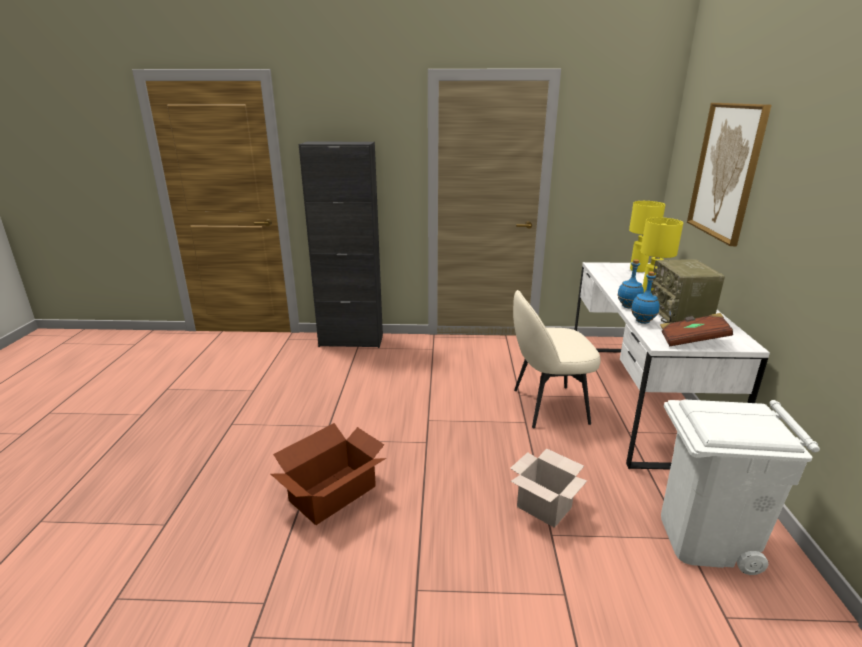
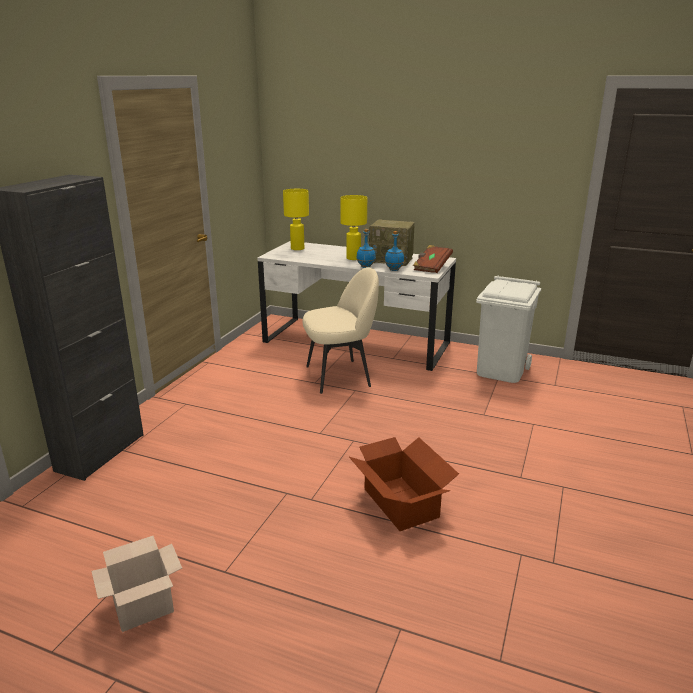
camera: 70 degrees left, 0 degrees up
cardboard box [510,448,587,528] -> cardboard box moved to [91,536,182,632]
beige chair [513,290,601,428] -> beige chair turned 120 degrees counterclockwise [303,267,379,394]
picture [687,103,771,246] -> none

